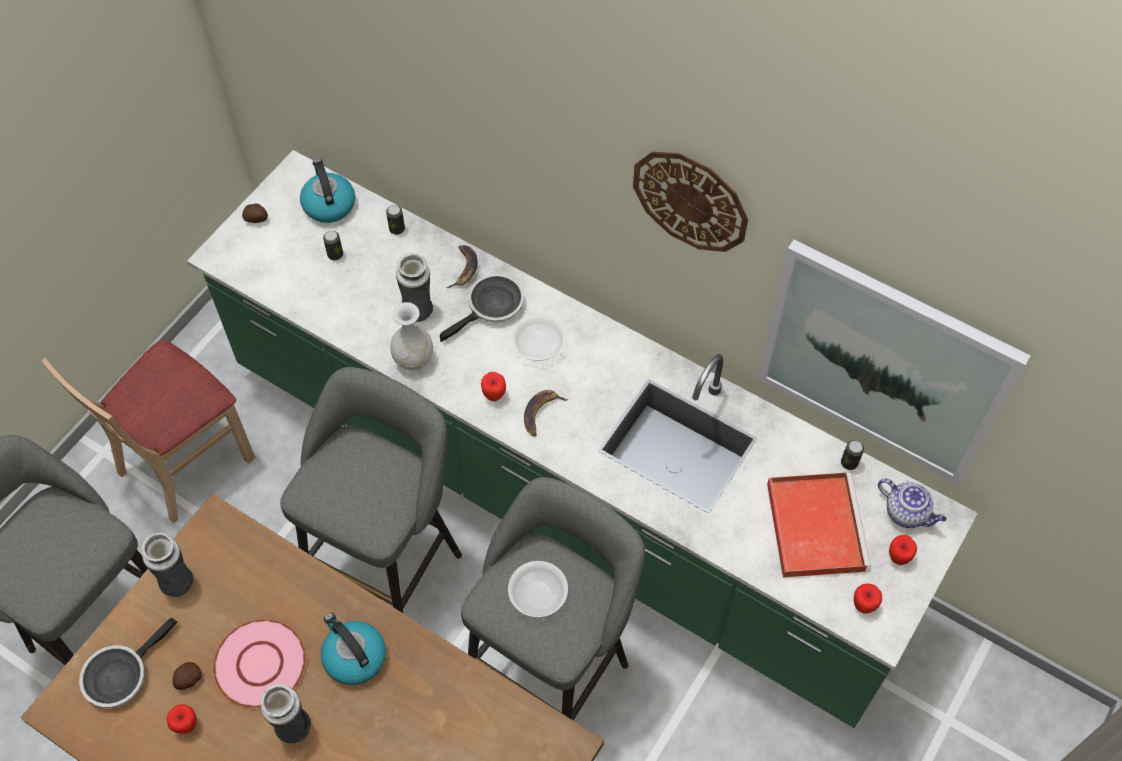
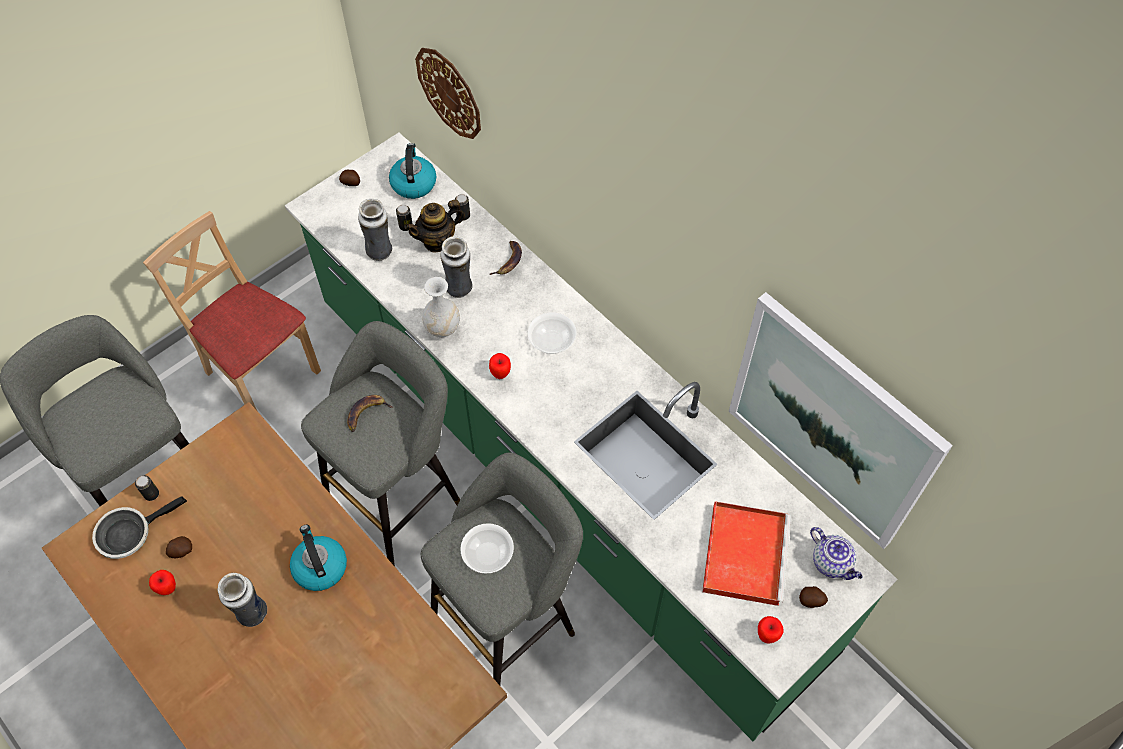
camera: 15 degrees right, 0 degrees up
beige chair [42,340,256,524] -> beige chair turned 75 degrees clockwise [143,211,321,410]
vase [141,533,193,597] -> vase moved to [358,199,392,261]
pink plate [213,619,306,708] -> none
frying pan [440,274,524,342] -> none
banana [524,390,568,436] -> banana moved to [347,395,393,432]
wall clock [633,152,748,252] -> wall clock moved to [415,48,481,139]
can [841,440,864,470] -> can moved to [135,475,159,501]
apple [889,535,917,565] -> potato [799,586,828,608]
none -> teapot [404,199,465,253]

